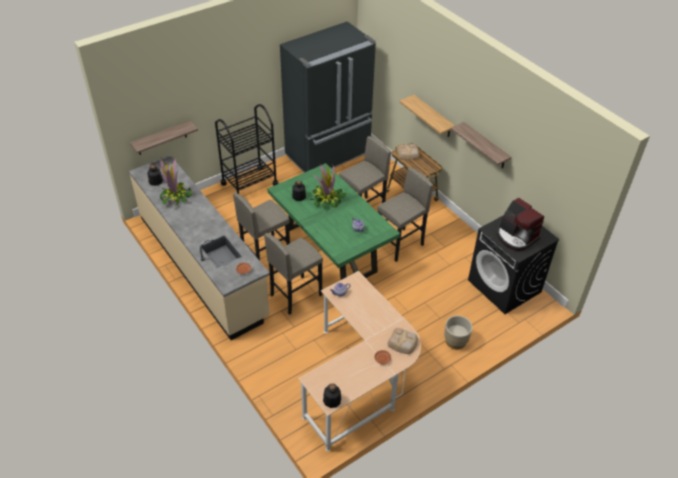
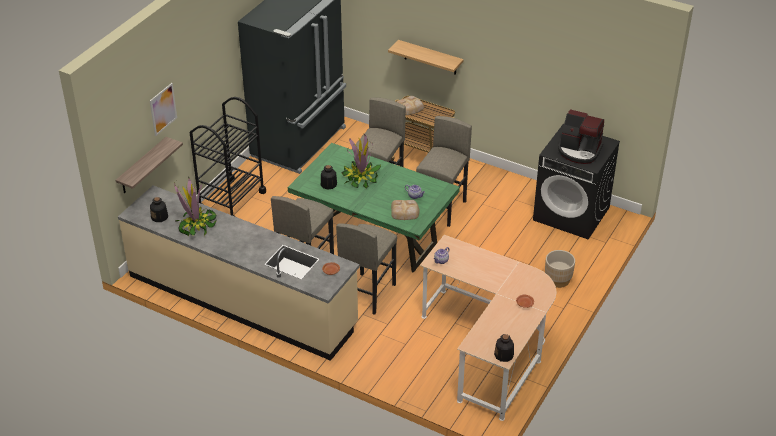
camera: 25 degrees left, 5 degrees down
bread [388,328,418,354] -> bread moved to [391,200,420,220]
shelf [451,122,511,168] -> none
none -> picture [150,83,177,136]

